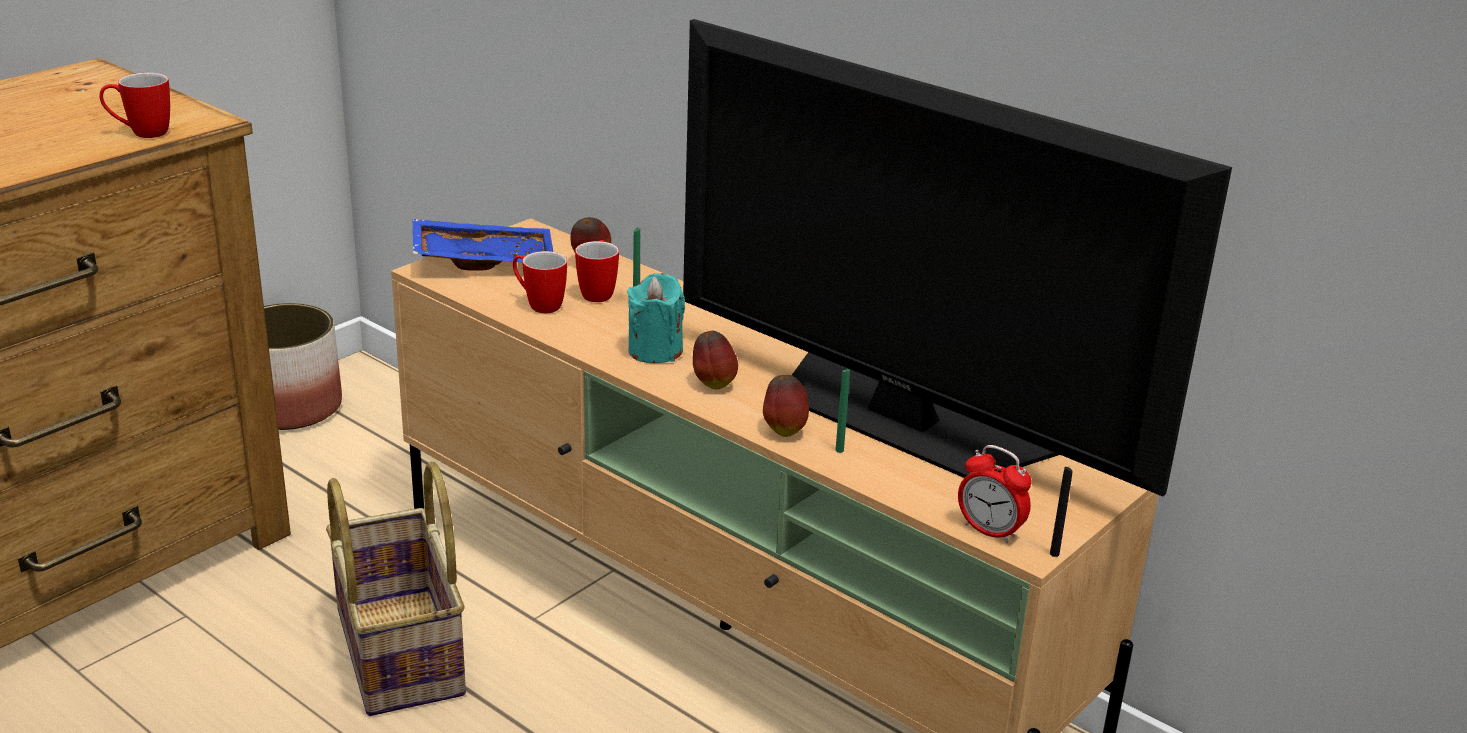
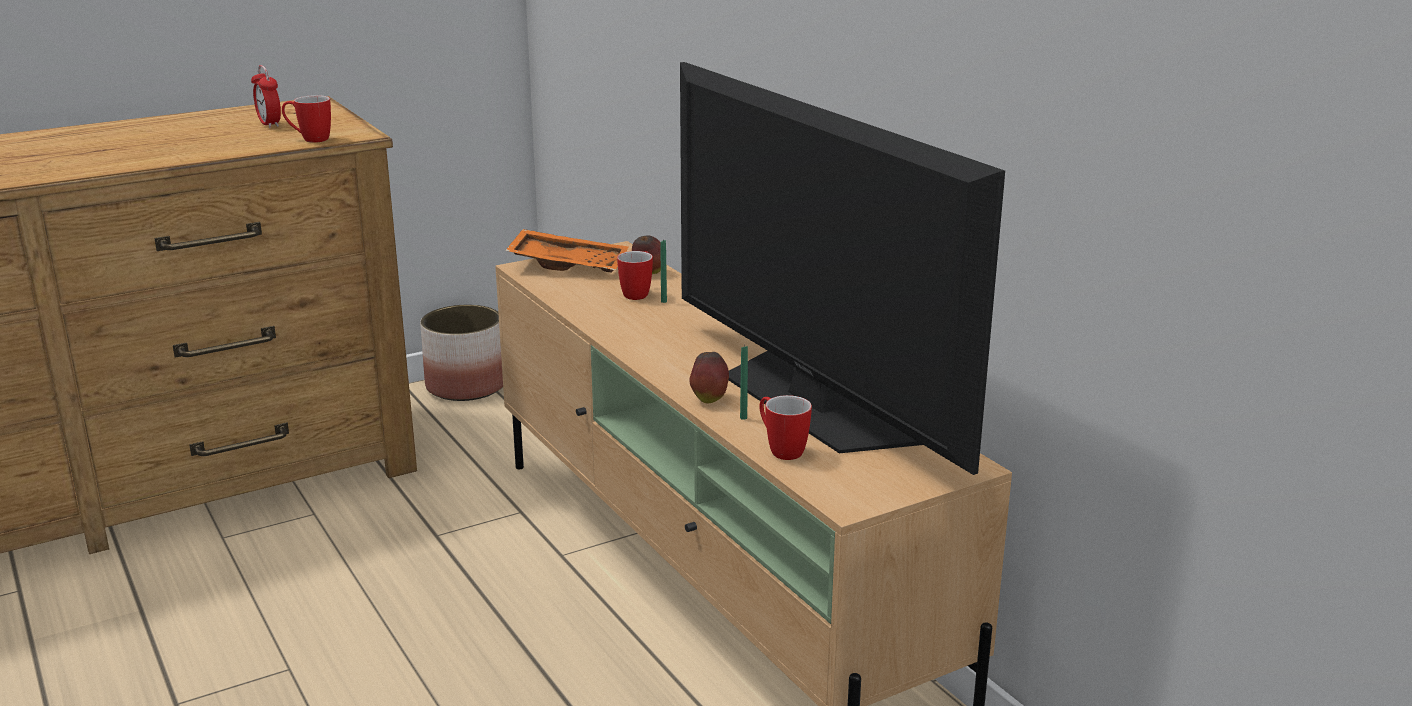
camera: 20 degrees right, 5 degrees down
basket [326,461,466,716] -> none
blue tray [413,219,553,271] -> orange tray [505,229,628,273]
mug [513,251,567,313] -> mug moved to [760,395,812,460]
turquoise candle [627,273,685,363] -> none
apple [693,331,738,389] -> none
alarm clock [958,445,1032,543] -> alarm clock moved to [251,65,281,128]
black candle [1050,467,1073,557] -> none

